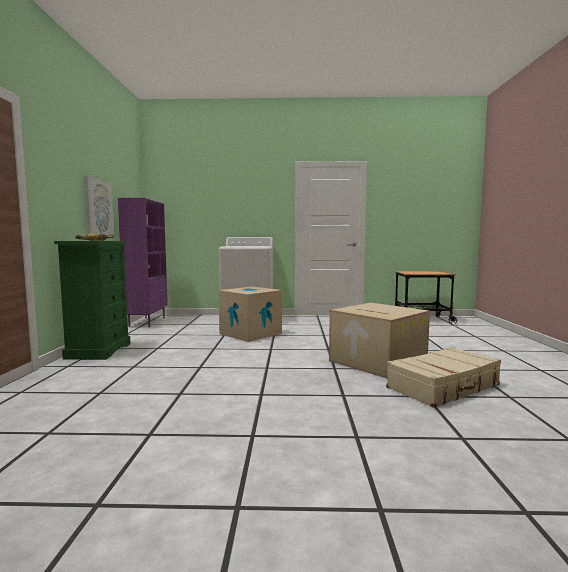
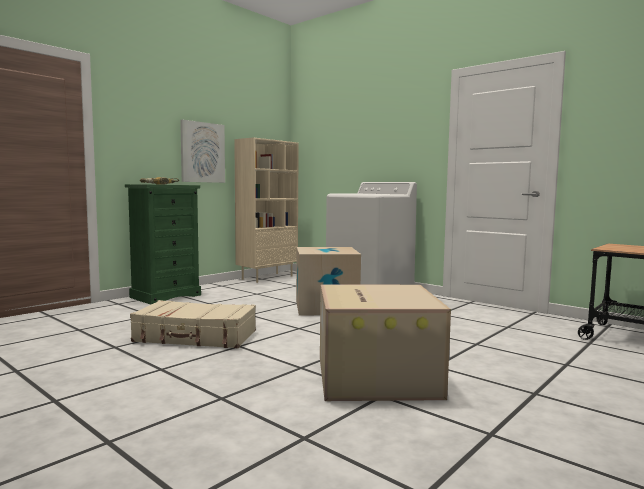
camera: 40 degrees right, 0 degrees up
purple bookcase [118,198,168,327] -> beige bookcase [234,137,299,283]
beige suitcase [386,347,501,408] -> beige suitcase moved to [130,300,256,348]

